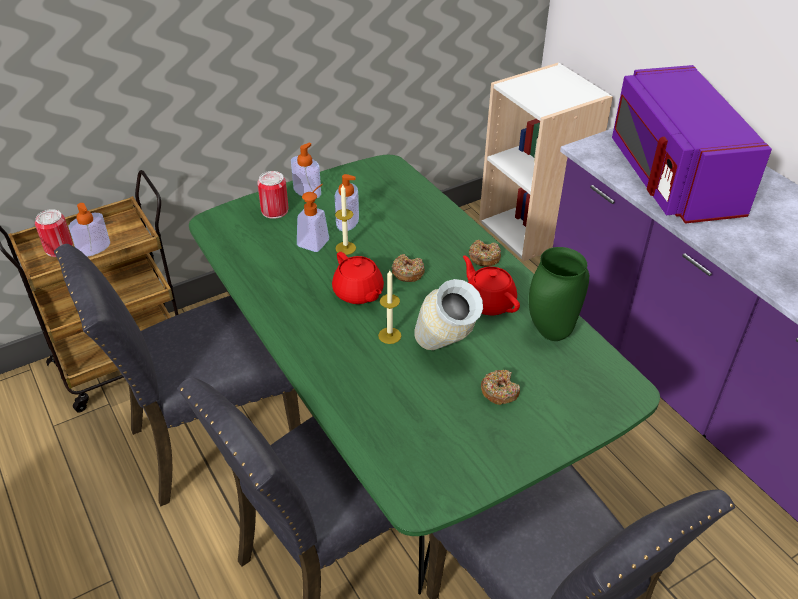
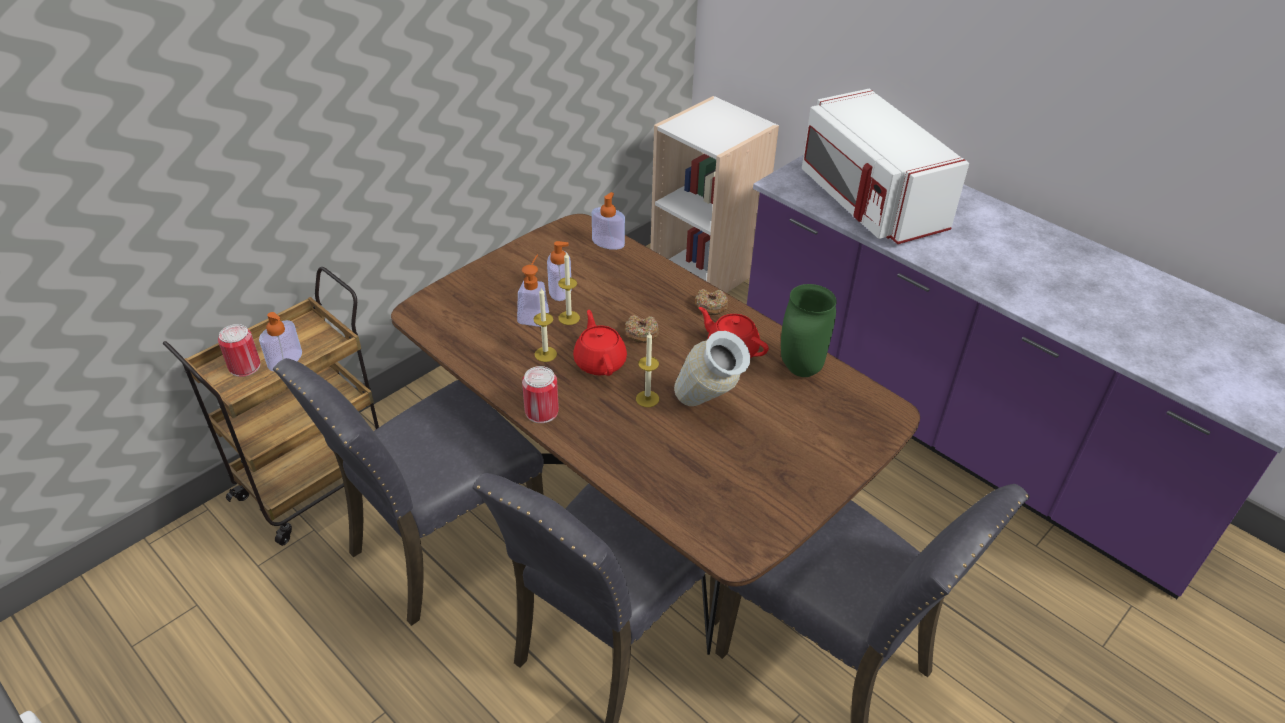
camera: 15 degrees left, 0 degrees up
green dining table [189,155,660,595] -> brown dining table [391,214,920,655]
can [257,171,288,219] -> can moved to [522,366,559,423]
soap dispenser [291,143,321,198] -> soap dispenser moved to [592,192,625,250]
red teapot [332,252,384,304] -> red teapot turned 150 degrees counterclockwise [573,310,627,376]
donut [481,370,520,405] -> none
purple microwave [612,65,772,224] -> white microwave [802,89,969,244]
none -> candle [534,287,557,362]

